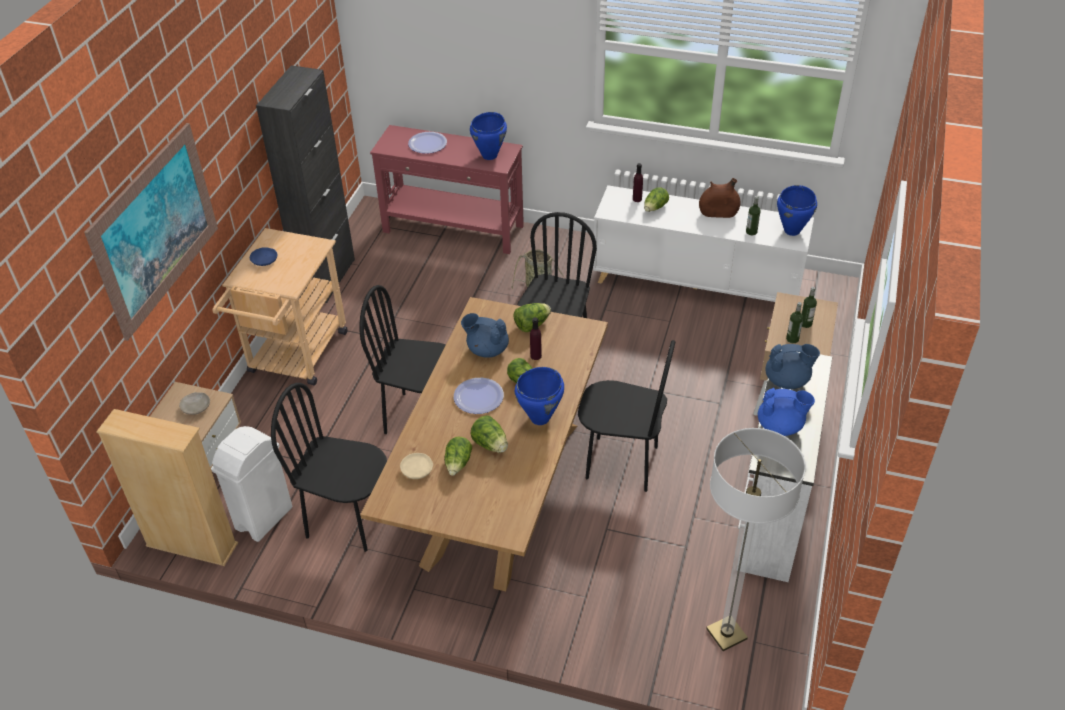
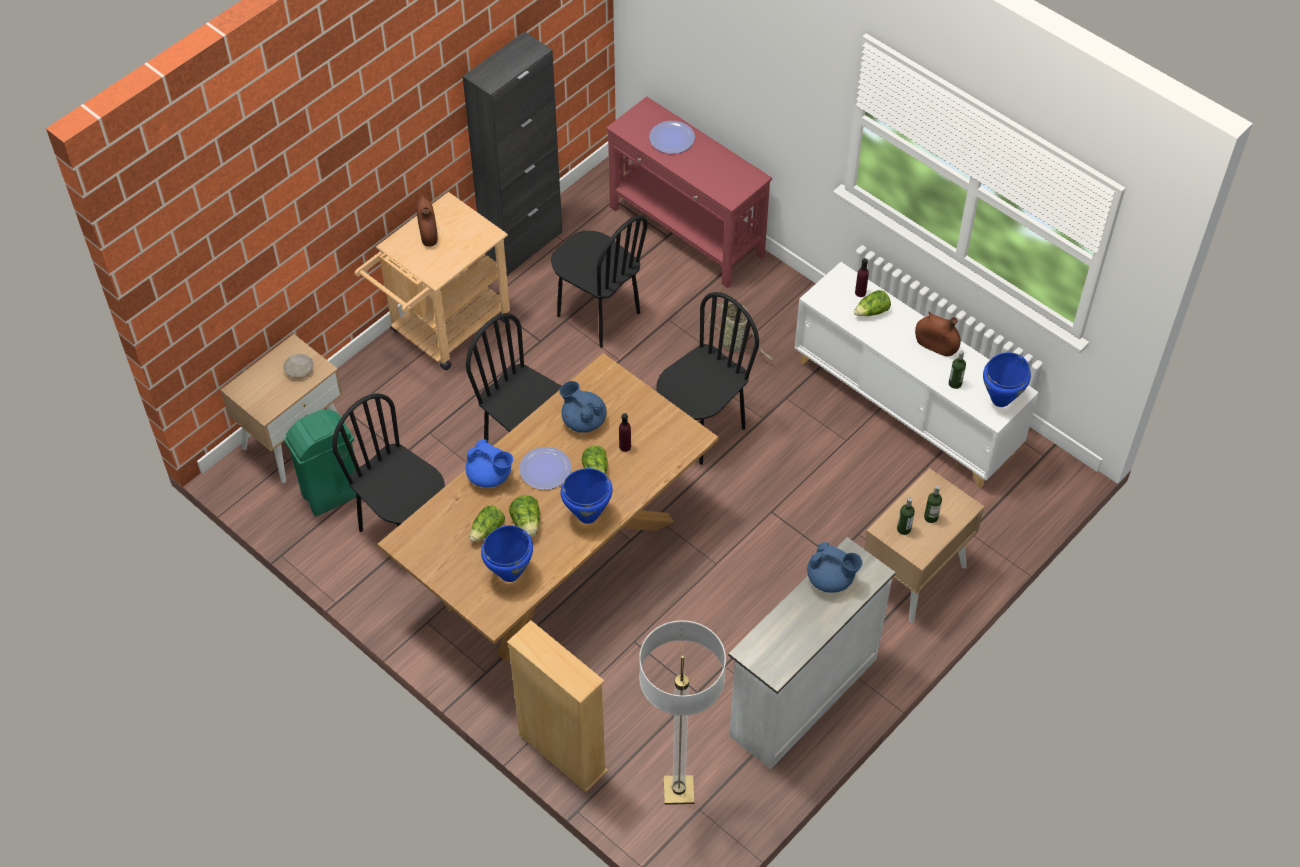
camera: 25 degrees right, 10 degrees up
picture [84,123,218,341] -> none
beige bookcase [96,409,238,566] -> beige bookcase moved to [507,620,608,792]
white trash can [211,426,292,542] -> green trash can [284,410,357,516]
blue plate [250,247,278,266] -> brown vase [416,193,438,247]
beige plate [400,453,433,479] -> none
blue cooking pot [470,112,507,160] -> blue cooking pot moved to [481,525,533,582]
lettuce [513,303,551,332] -> none
black chair [578,340,675,492] -> black chair moved to [551,215,647,348]
blue teapot [758,388,815,436] -> blue teapot moved to [466,439,513,488]

